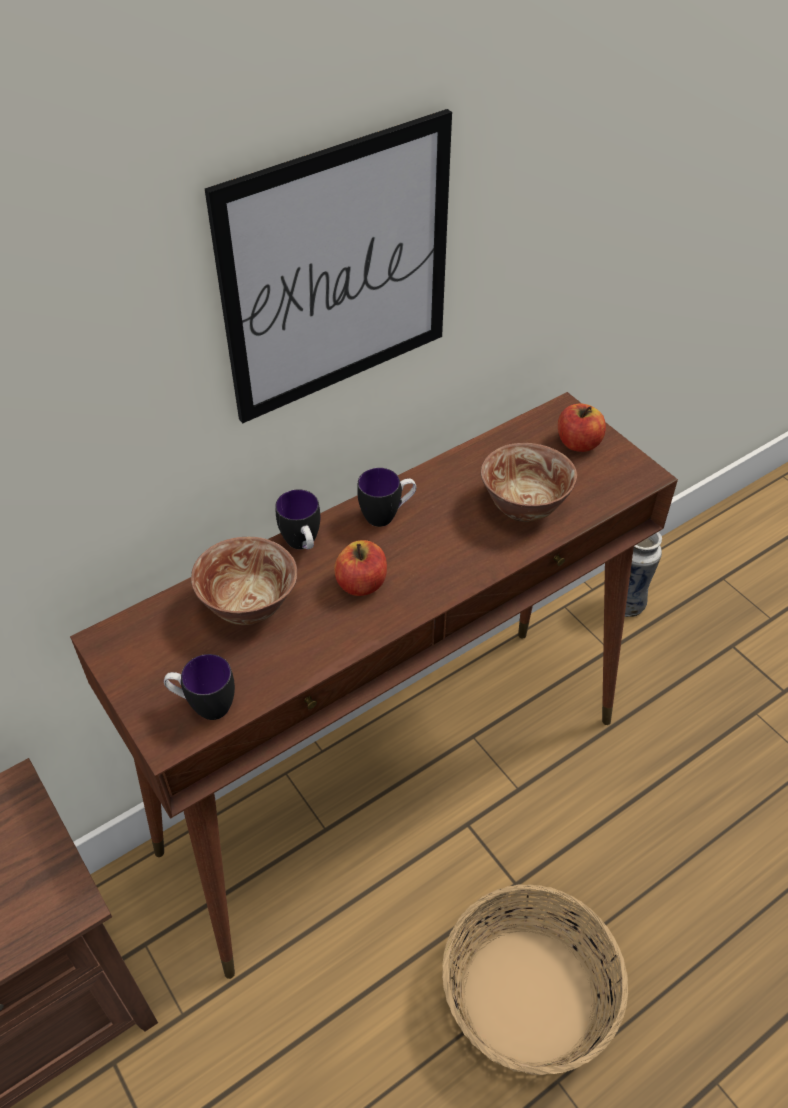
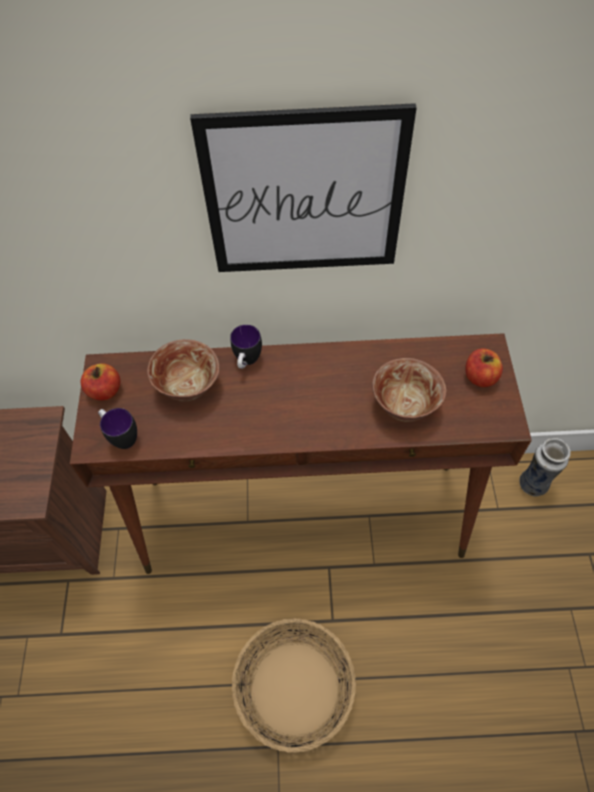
camera: 35 degrees right, 10 degrees up
apple [334,540,387,596] -> apple moved to [81,363,120,400]
mug [357,468,416,527] -> none

